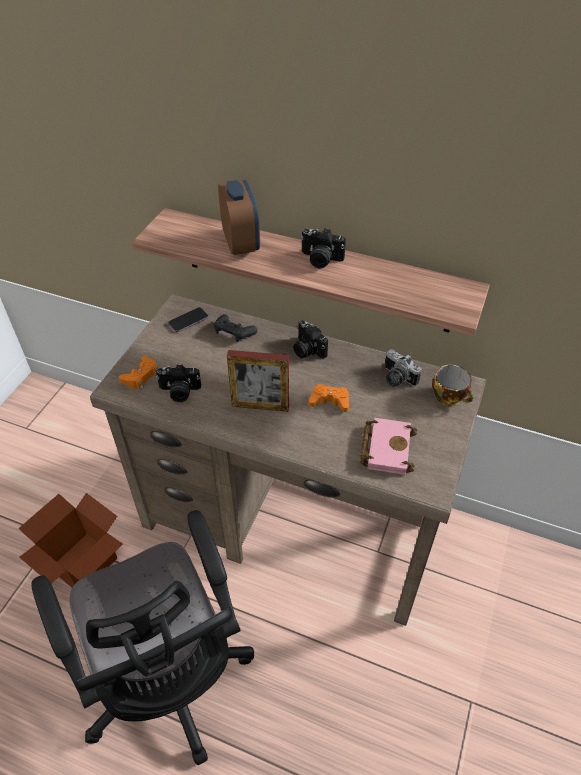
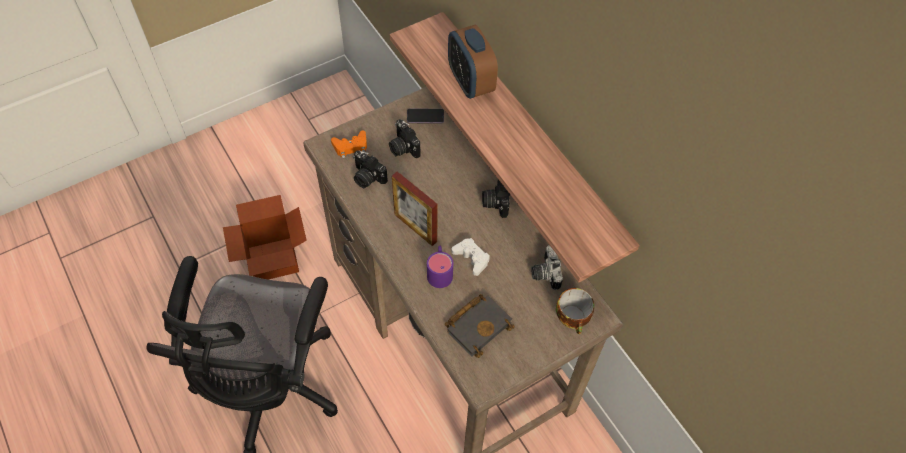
camera: 35 degrees right, 10 degrees up
black game controller [214,314,257,342] -> none
alarm clock [218,180,260,255] -> alarm clock turned 135 degrees clockwise [448,25,498,99]
camera [301,228,346,268] -> camera moved to [389,119,420,158]
orange game controller [309,384,349,412] -> white game controller [451,238,490,276]
pink book [360,418,417,475] -> black book [445,294,515,358]
none -> purple mug [427,246,453,288]

